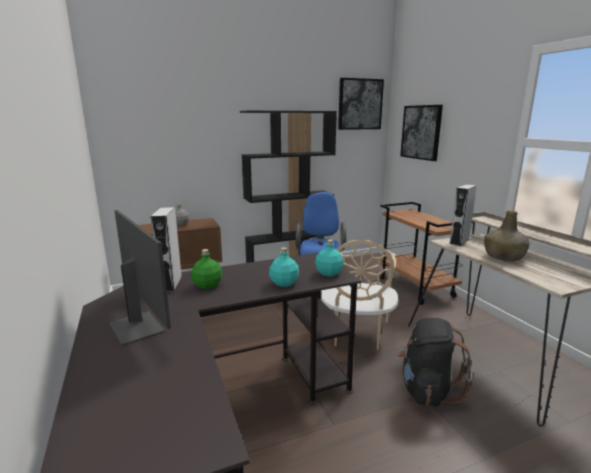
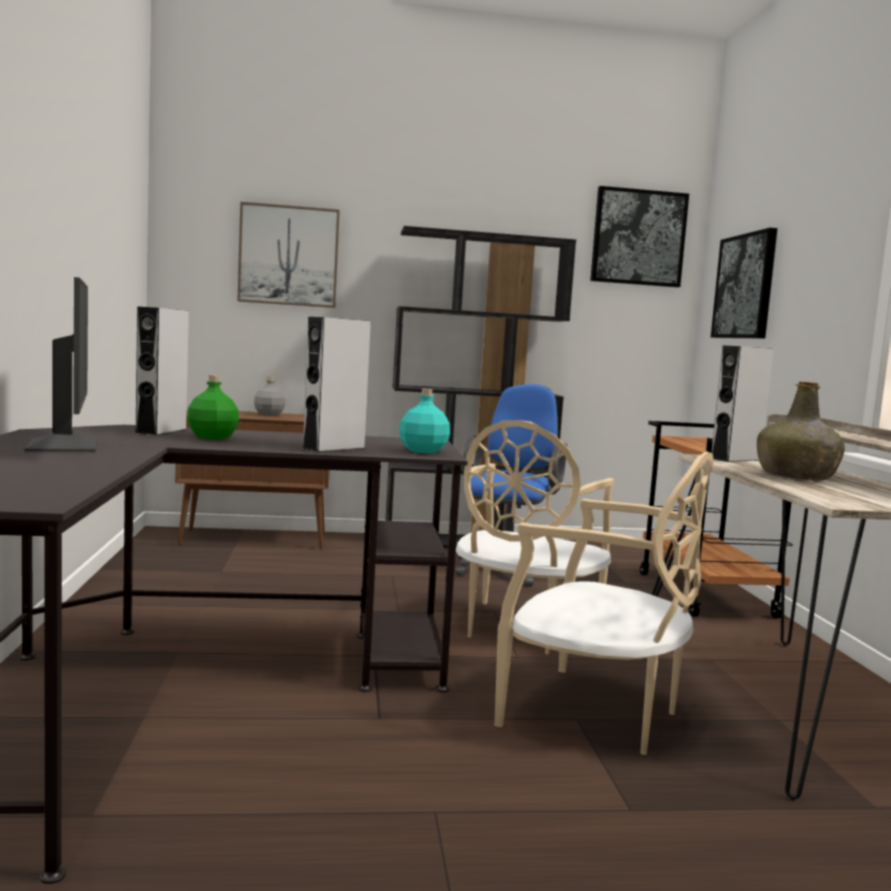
camera: 15 degrees right, 10 degrees down
turquoise bottle [269,247,299,287] -> grey speaker [302,317,371,452]
black backpack [397,318,473,407] -> beige chair [495,451,714,755]
none -> picture [237,202,340,308]

